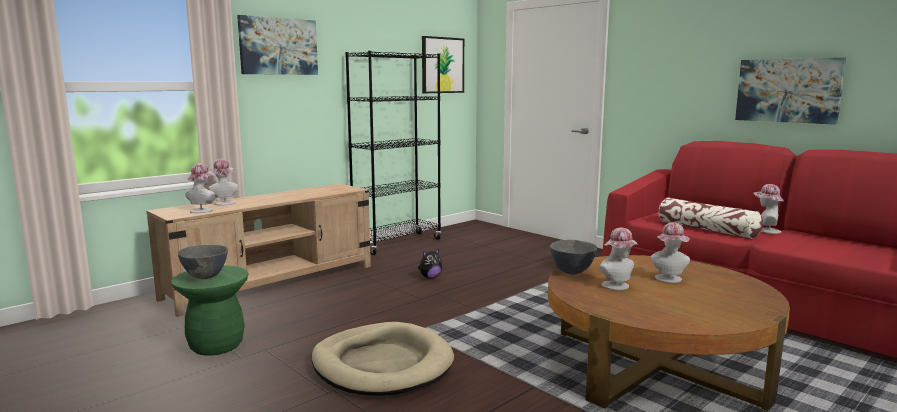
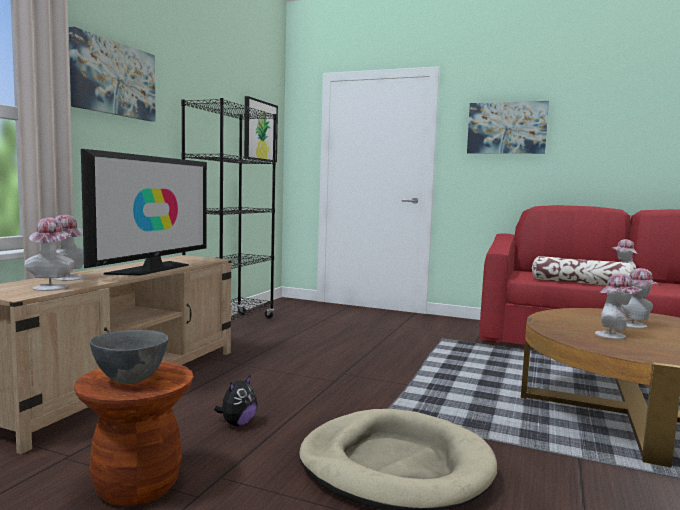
camera: 25 degrees left, 5 degrees down
green stool [171,266,249,356] -> brown stool [74,361,193,506]
plush toy [418,248,442,279] -> plush toy moved to [214,374,257,426]
grey bowl [550,240,597,274] -> none
picture [735,58,846,125] -> picture moved to [467,101,549,154]
none -> television [81,149,207,276]

